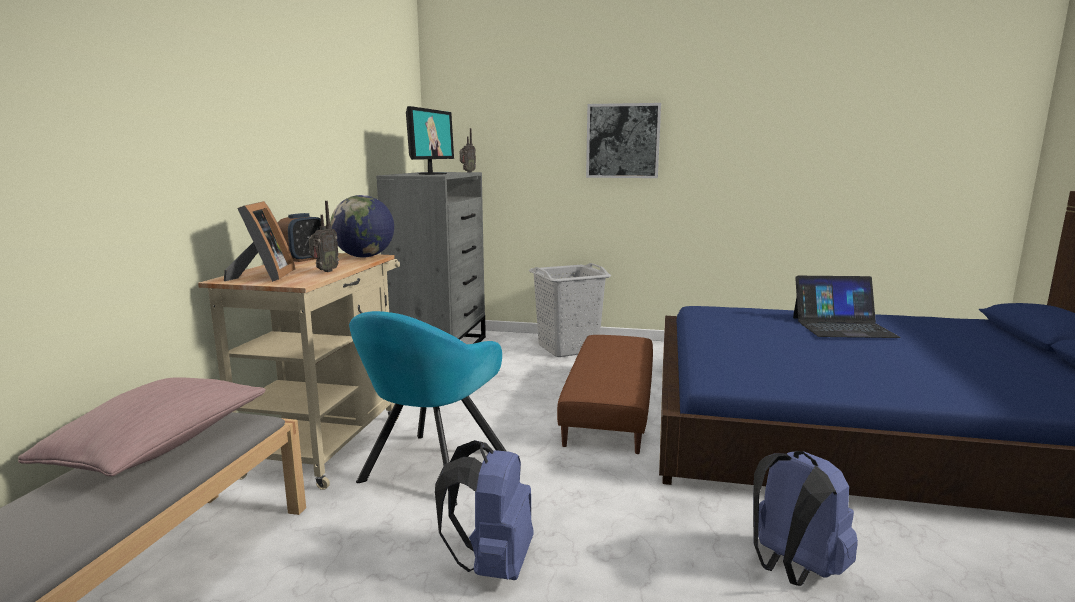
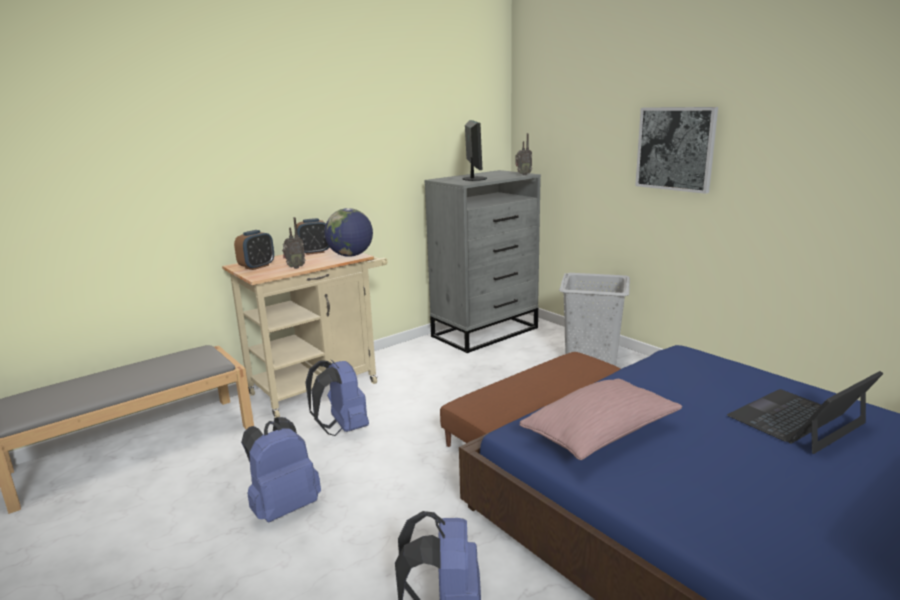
camera: 40 degrees right, 5 degrees up
pink pillow [18,377,266,477] -> pink pillow moved to [519,379,682,460]
picture frame [224,201,295,282] -> alarm clock [234,230,274,270]
turquoise armchair [349,311,506,506] -> blue backpack [305,359,369,436]
monitor [406,106,454,175] -> monitor turned 60 degrees counterclockwise [463,120,487,181]
laptop [793,276,901,338] -> laptop turned 105 degrees clockwise [727,371,884,454]

